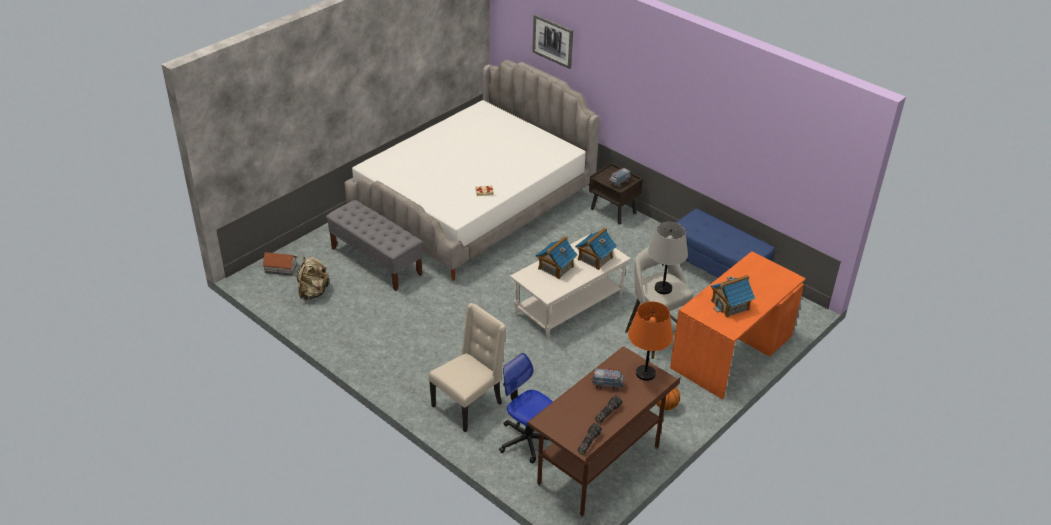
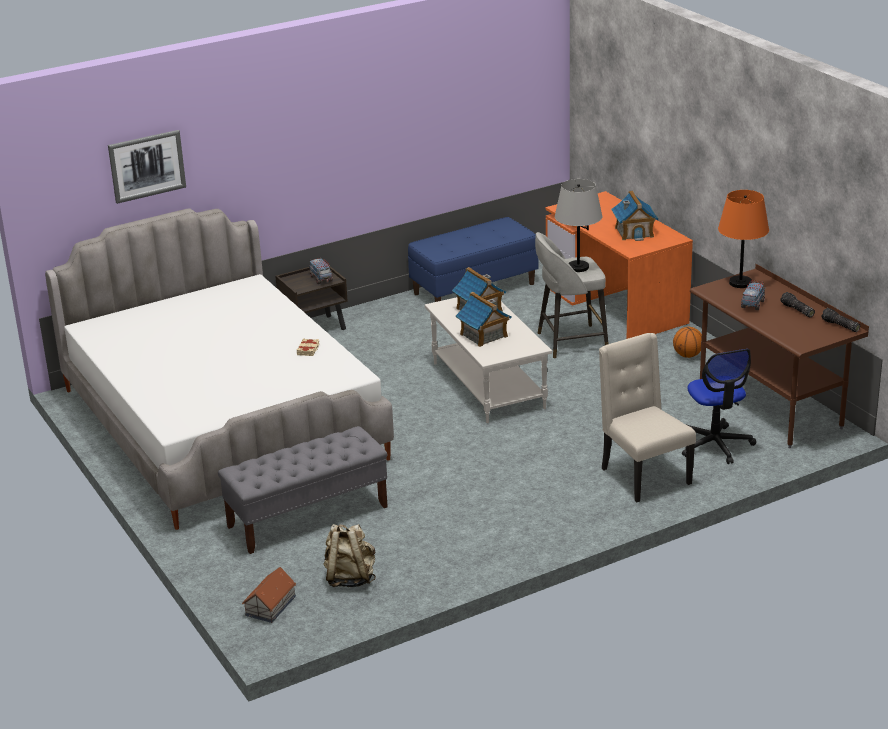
camera: 70 degrees left, 10 degrees down
office chair [499,353,553,463] -> office chair turned 75 degrees counterclockwise [682,349,756,464]

